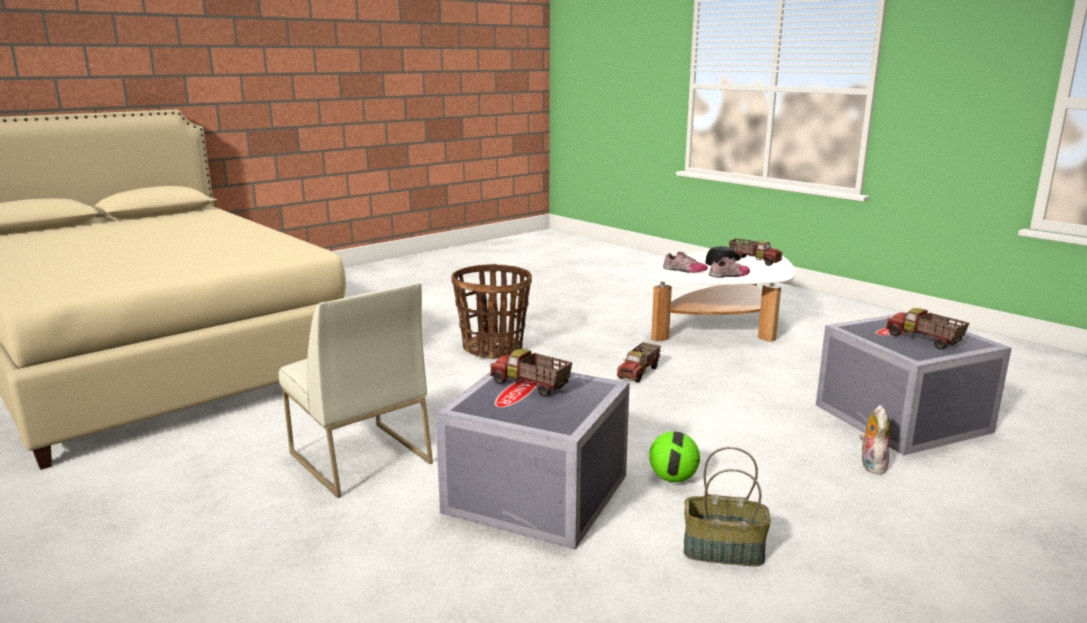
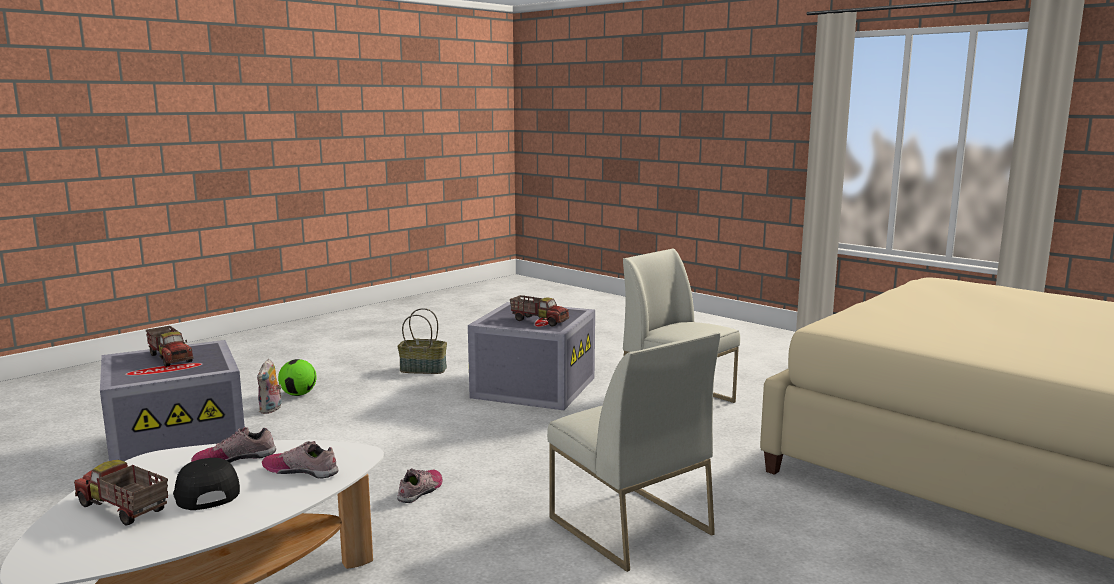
camera: 175 degrees right, 5 degrees down
basket [451,264,532,359] -> white chair [547,333,721,572]
toy truck [617,342,661,382] -> shoe [397,468,442,503]
football [649,431,700,482] -> football moved to [278,359,316,396]

